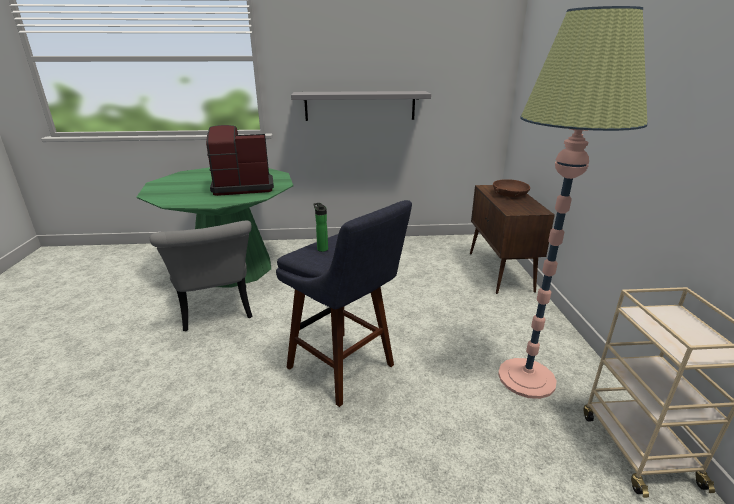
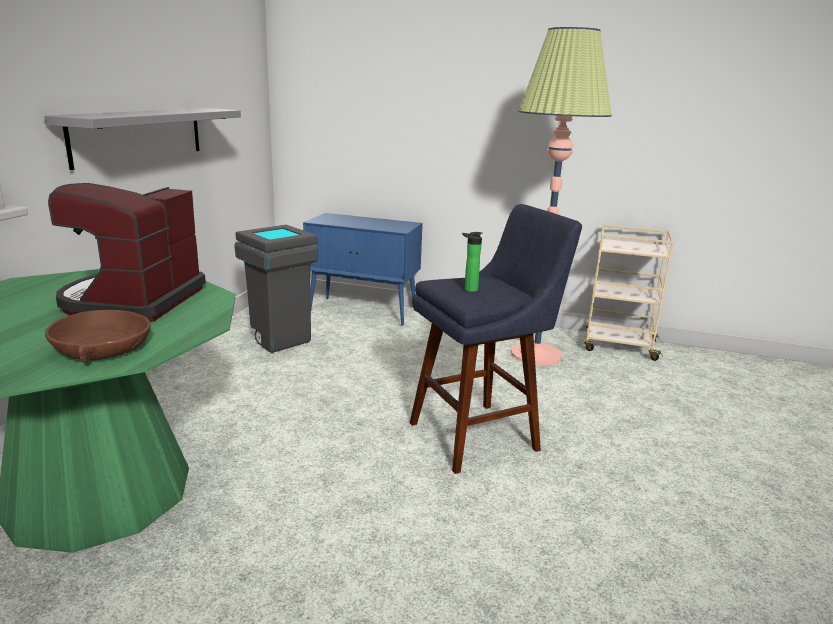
camera: 70 degrees left, 5 degrees down
grey chair [150,220,252,331] -> none
brown cabinet [470,185,555,294] -> blue cabinet [303,213,423,326]
brown bowl [493,179,530,197] -> brown bowl moved to [45,310,151,363]
none -> grey trash can [234,225,318,353]

